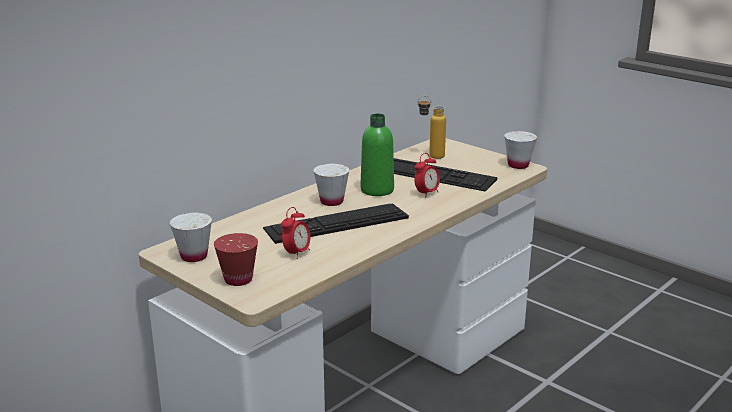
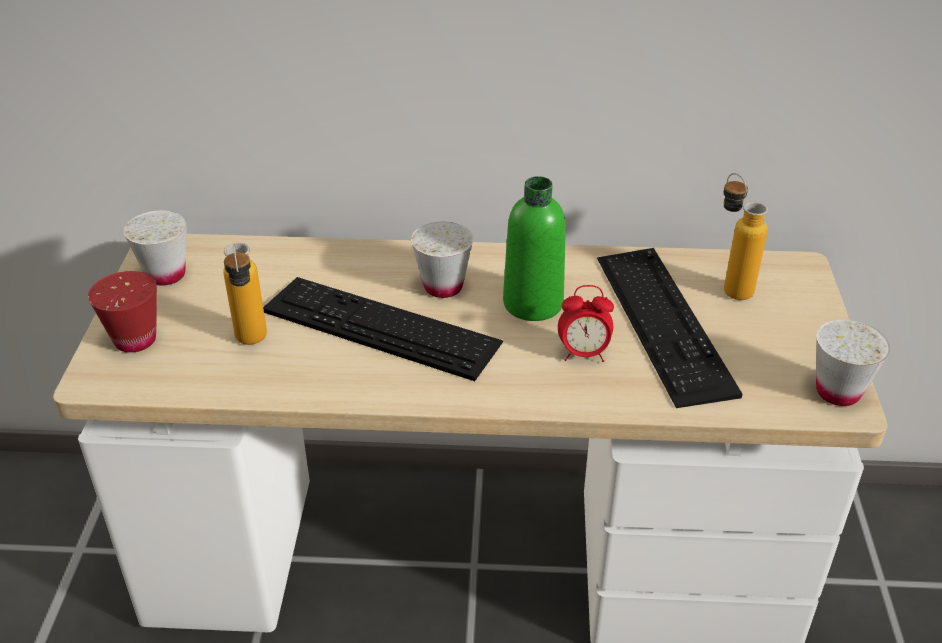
camera: 50 degrees right, 15 degrees up
alarm clock [281,207,311,259] -> bottle [223,243,267,345]

